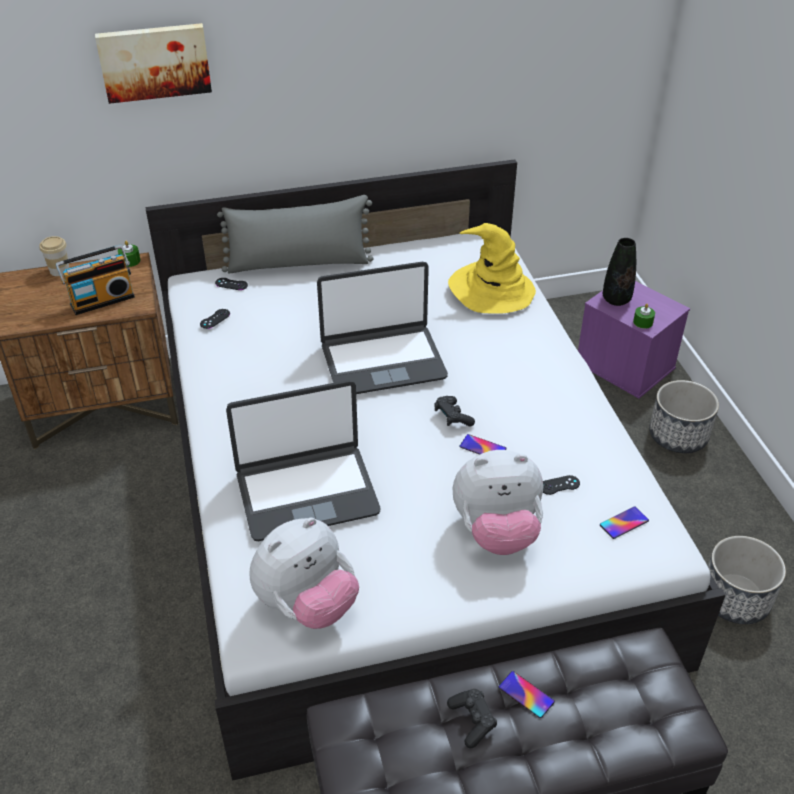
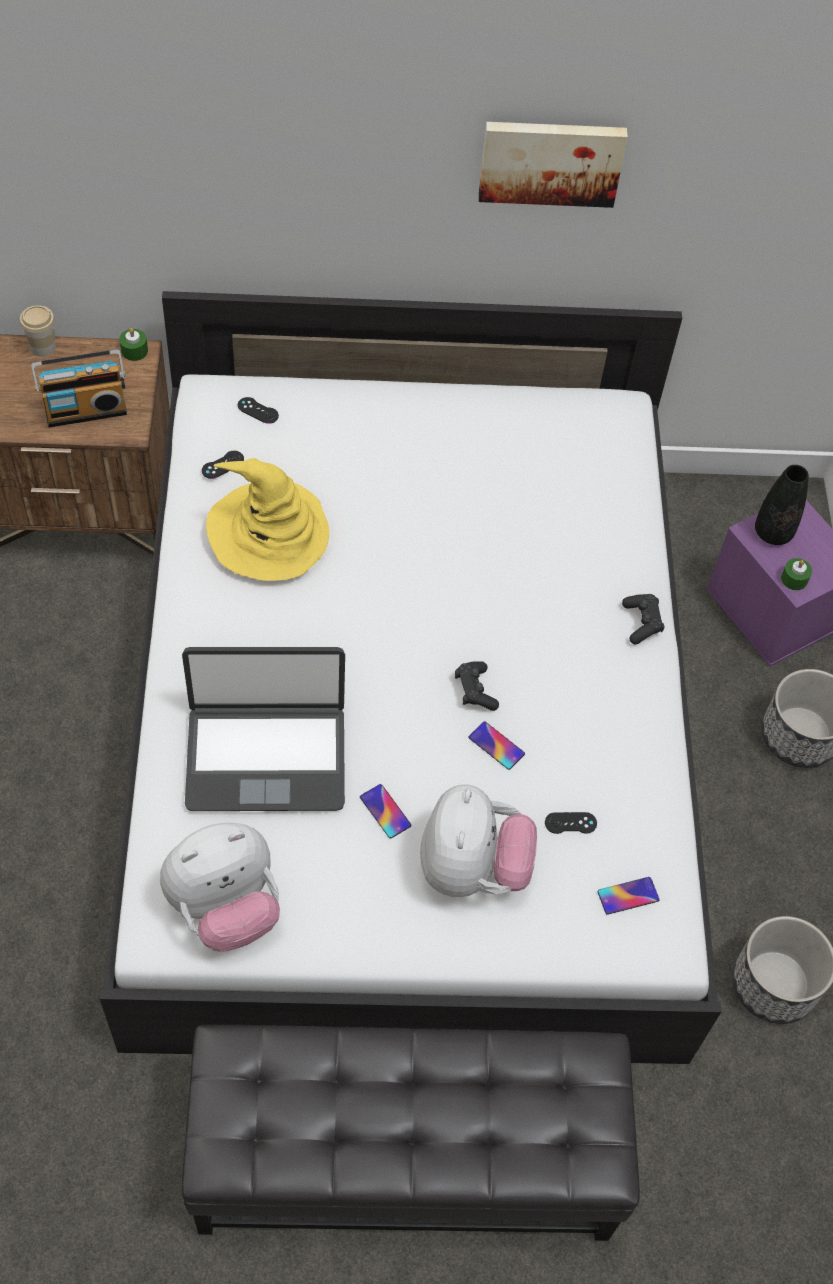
camera: 10 degrees right, 15 degrees up
picture [95,23,212,104] -> picture moved to [479,122,628,208]
grey pillow [217,195,374,273] -> none
laptop [317,262,448,394] -> none
black game controller [447,689,497,748] -> black game controller moved to [622,594,665,644]
yellow hat [448,223,536,314] -> yellow hat moved to [206,458,329,581]
plush toy [453,450,543,555] -> plush toy turned 90 degrees counterclockwise [420,784,537,897]
phone [498,671,555,718] -> phone moved to [360,784,411,838]

